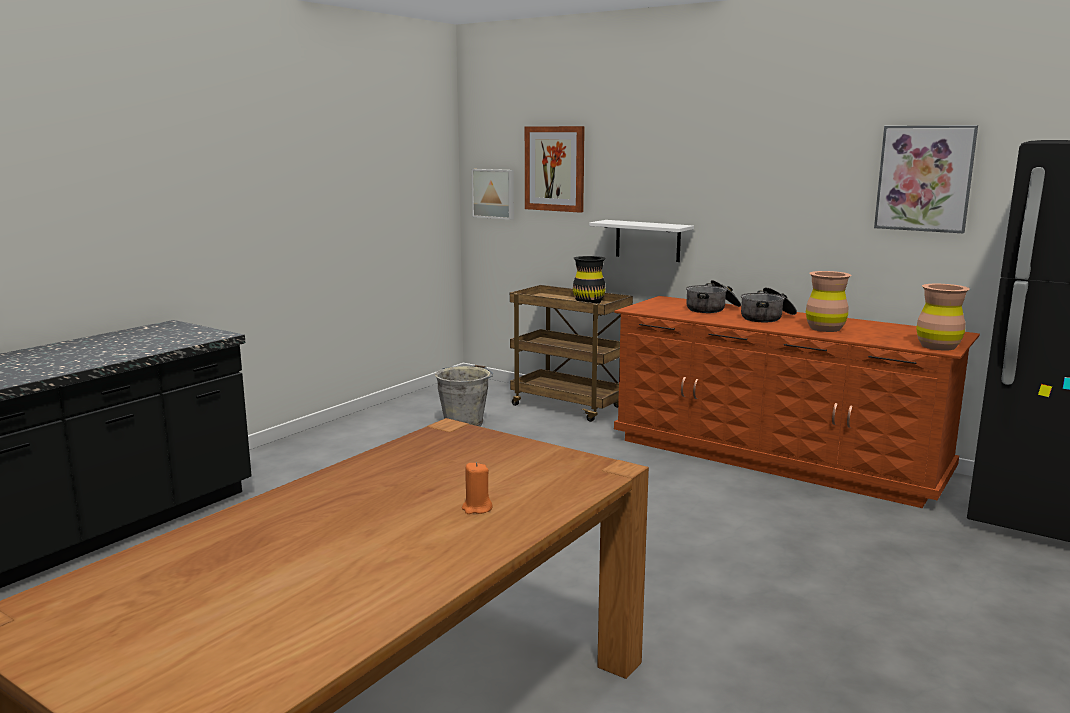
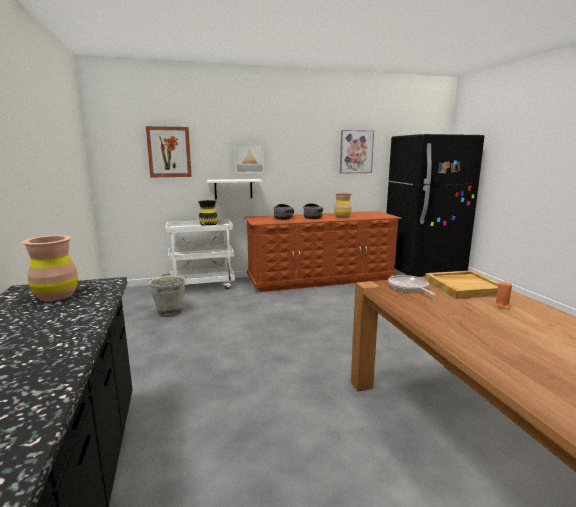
camera: 50 degrees left, 0 degrees up
picture [472,169,514,220] -> picture moved to [234,144,264,173]
brown cart [510,285,633,422] -> white cart [166,219,235,290]
brown vase [916,284,970,350] -> brown vase moved to [22,235,78,301]
none -> frying pan [388,275,436,295]
none -> beige tray [425,270,499,299]

